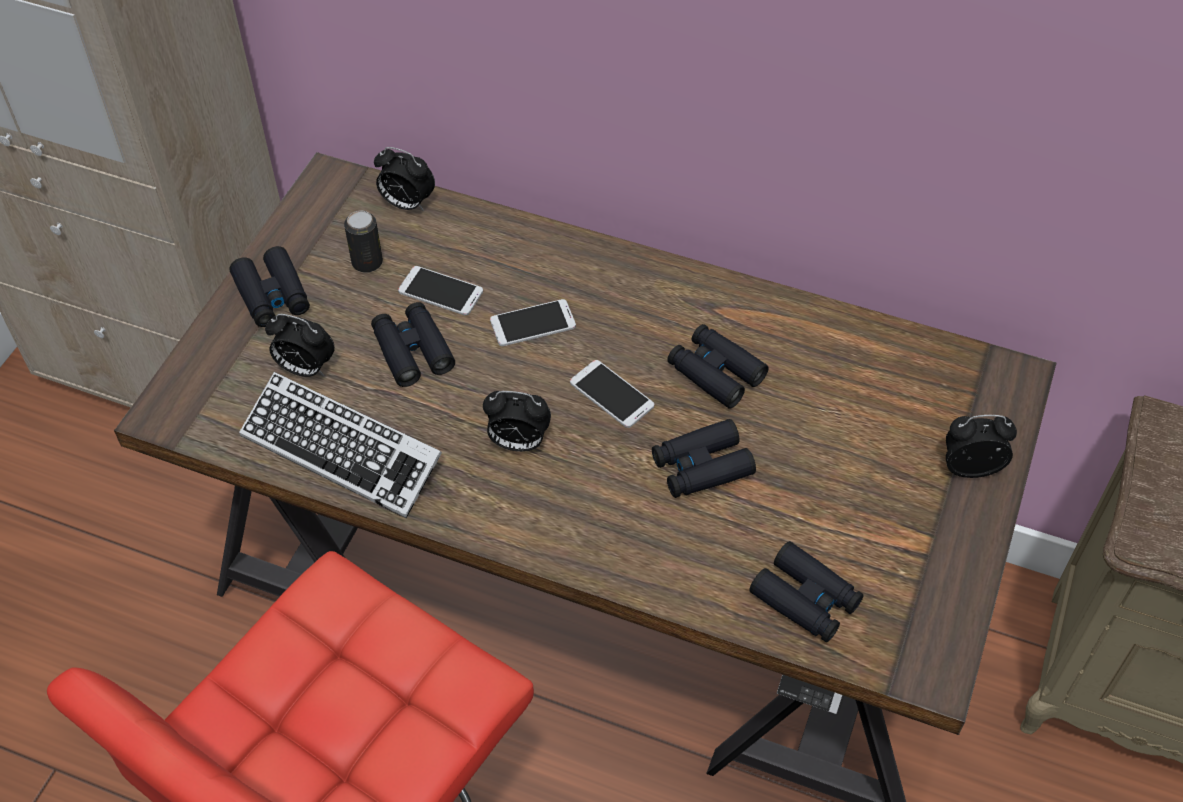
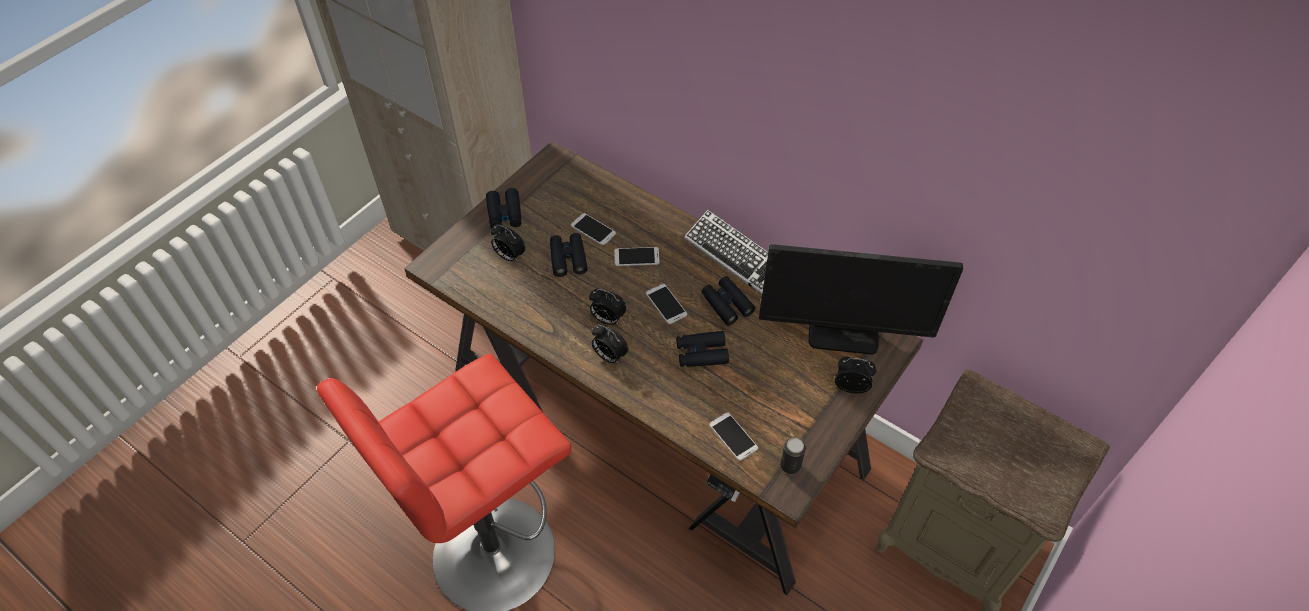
camera: 15 degrees right, 0 degrees up
keyboard [239,372,442,518] -> keyboard moved to [684,210,768,295]
can [344,210,383,273] -> can moved to [780,437,806,474]
alarm clock [374,147,435,211] -> alarm clock moved to [592,324,628,364]
black binoculars [749,541,864,642] -> phone [709,412,758,461]
none -> monitor [759,244,963,355]

